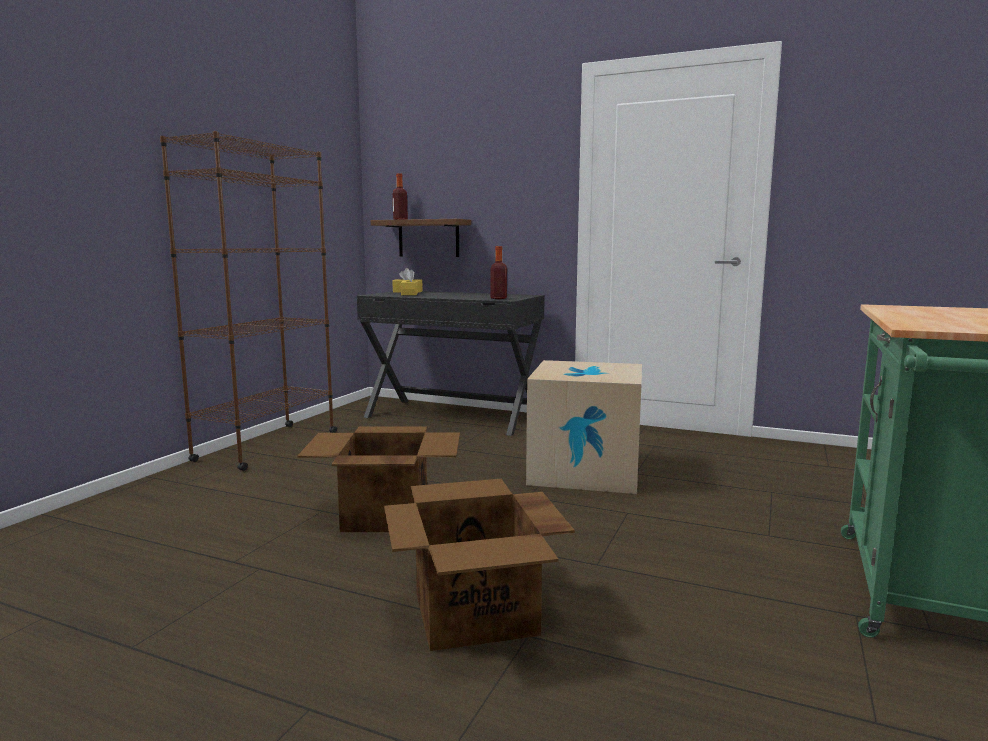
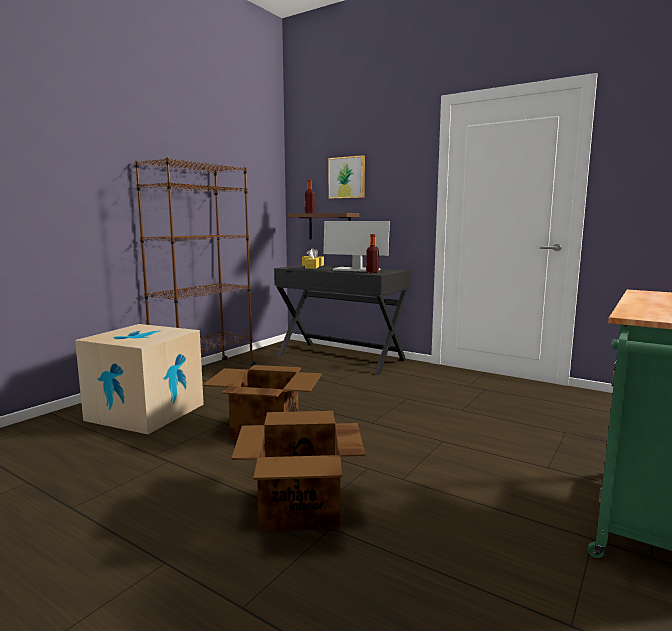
camera: 10 degrees right, 0 degrees up
cardboard box [526,360,642,494] -> cardboard box moved to [75,324,204,434]
none -> monitor [323,221,390,272]
none -> picture [329,155,365,199]

